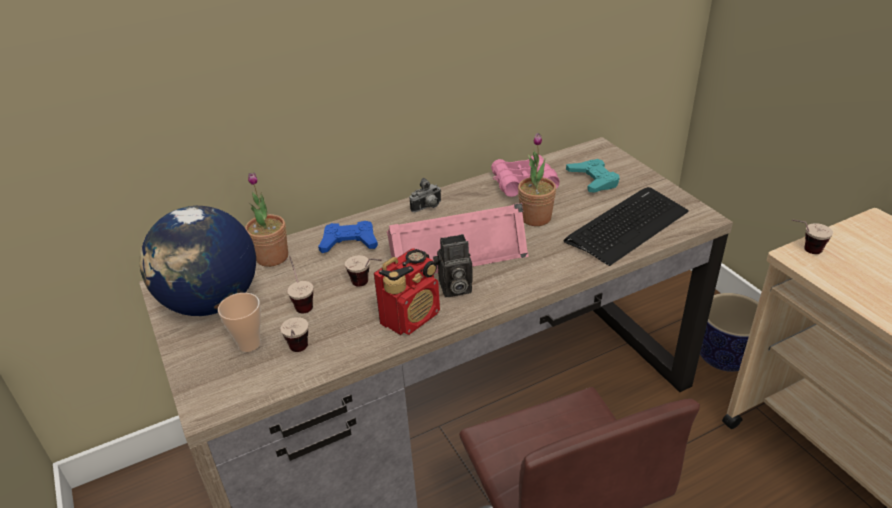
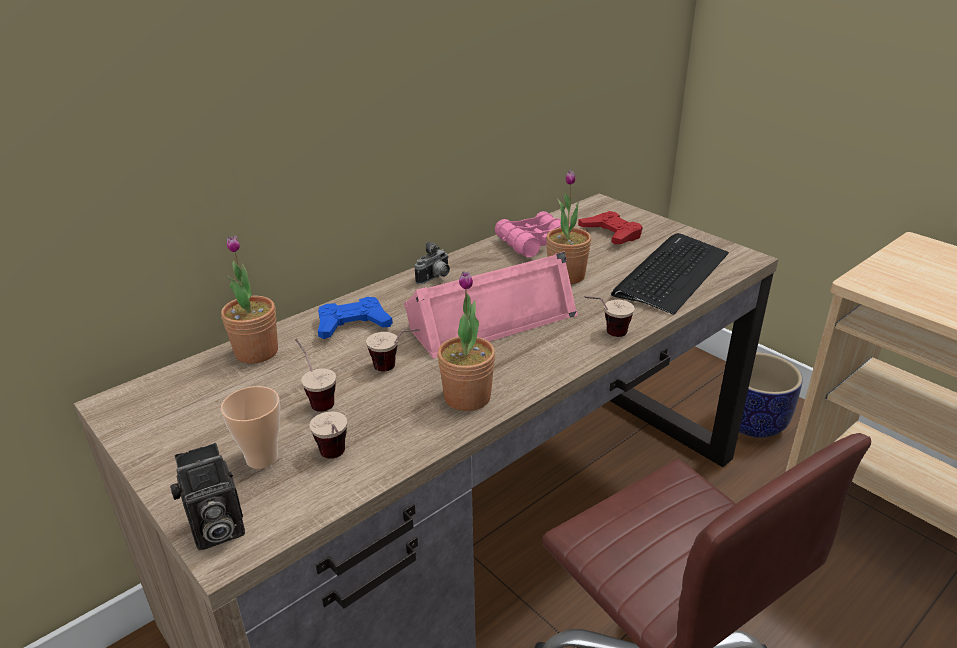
camera: 15 degrees left, 5 degrees down
globe [140,206,256,316] -> none
radio [374,248,440,335] -> potted plant [437,271,495,411]
camera [433,234,473,297] -> camera moved to [170,443,245,550]
turquoise game controller [566,159,619,193] -> red game controller [578,211,643,244]
cup [792,219,833,254] -> cup moved to [584,296,635,337]

